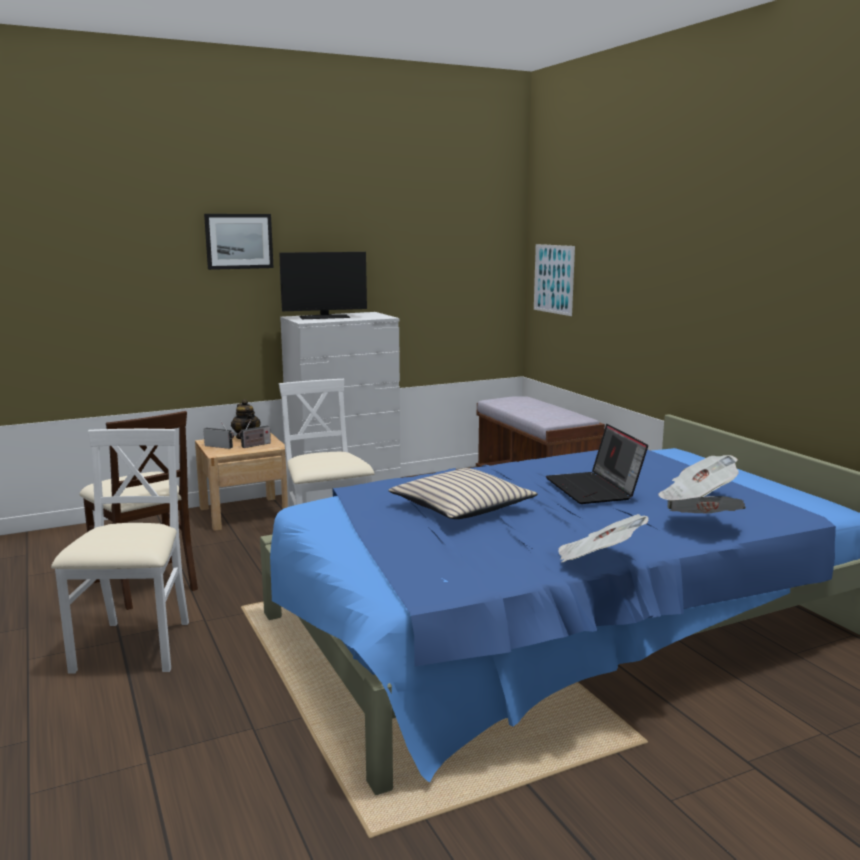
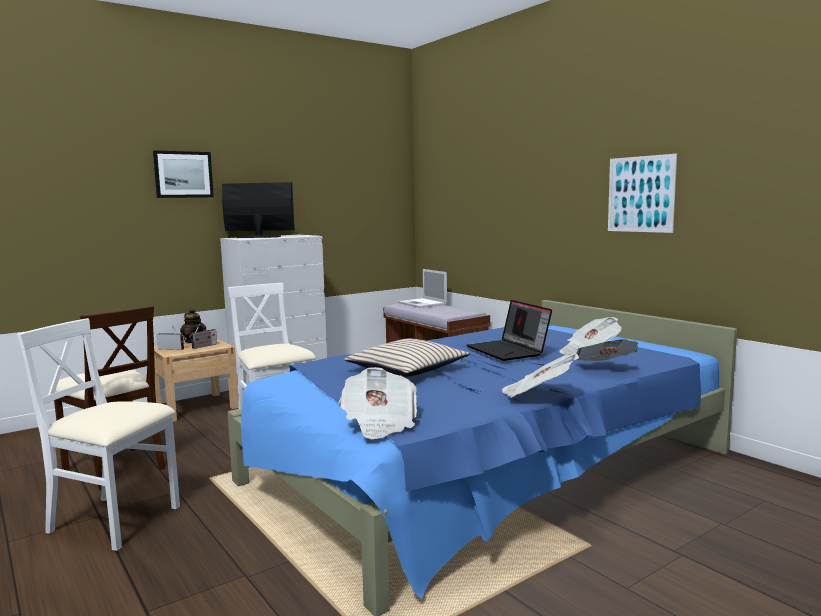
camera: 10 degrees left, 5 degrees down
white chair [51,429,189,674] -> white chair turned 60 degrees counterclockwise [17,318,180,551]
monitor [280,252,367,319] -> monitor turned 150 degrees counterclockwise [222,182,295,238]
picture [534,244,575,316] -> picture moved to [608,154,677,233]
none -> newspaper [339,367,417,439]
none -> laptop [398,269,447,308]

